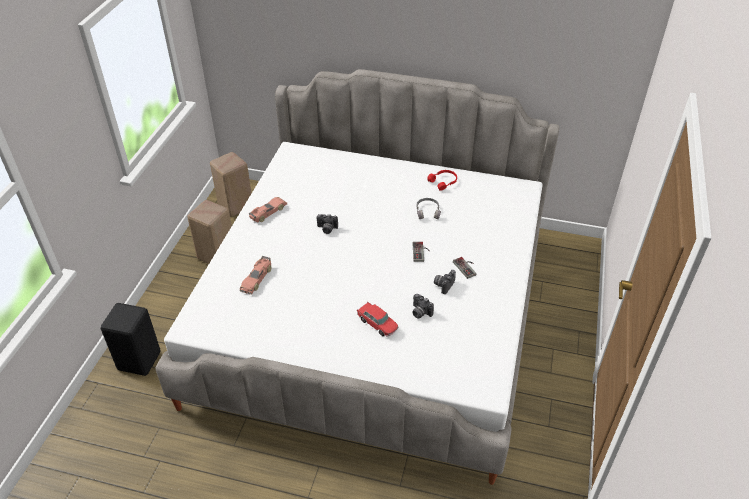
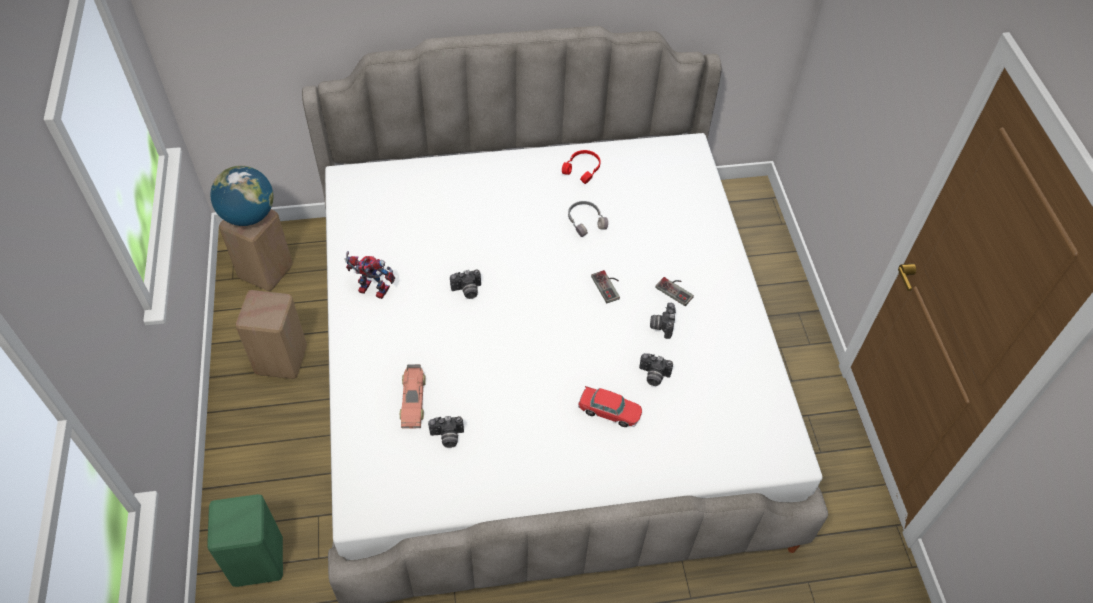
camera: 25 degrees left, 10 degrees up
black stool [101,303,160,376] -> green stool [207,494,283,587]
toy car [249,197,287,222] -> toy robot [344,251,395,299]
none -> globe [210,166,273,226]
none -> camera [428,416,464,448]

